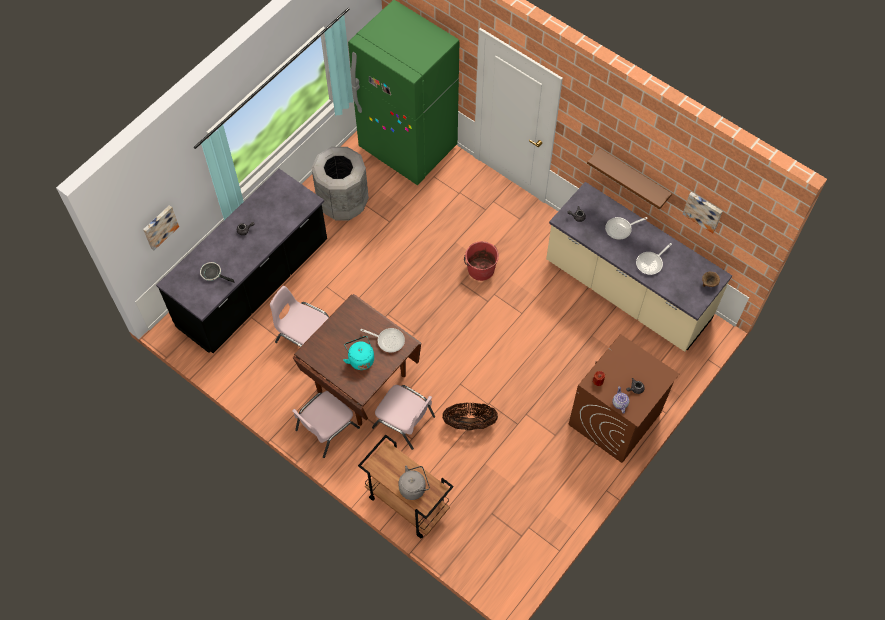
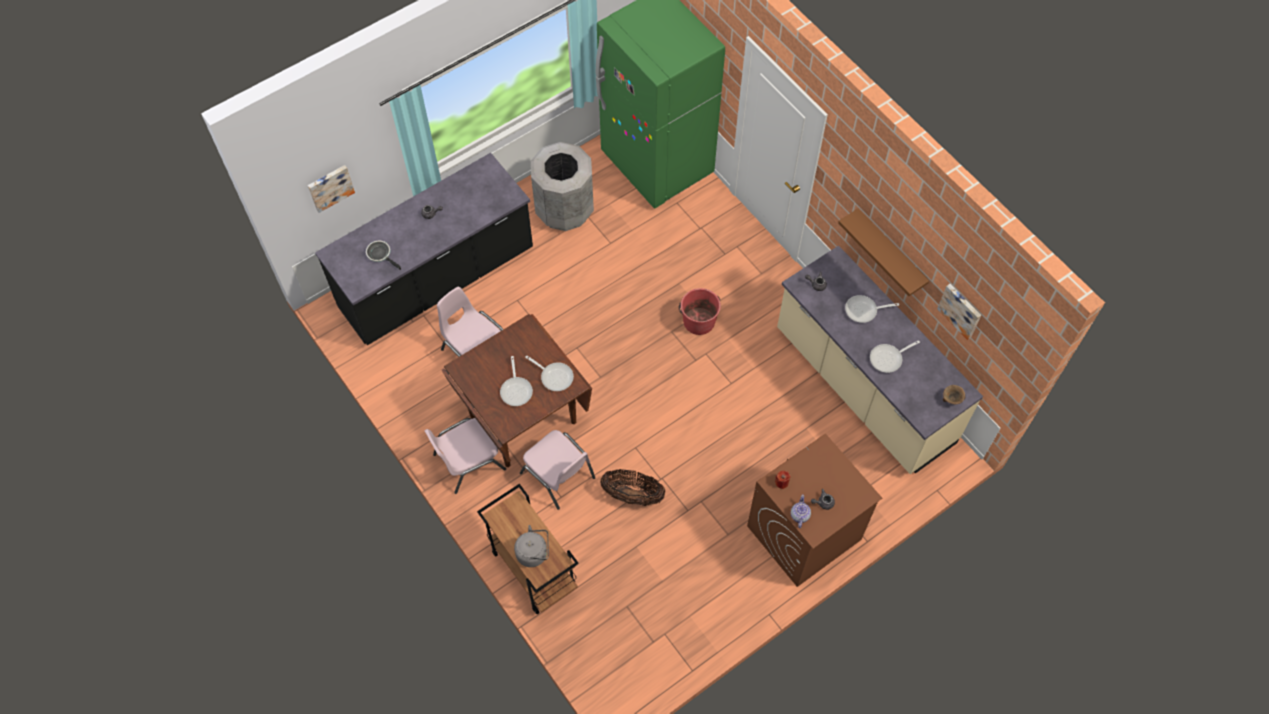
camera: 15 degrees right, 0 degrees up
turquoise kettle [343,336,374,370] -> frying pan [500,356,533,406]

